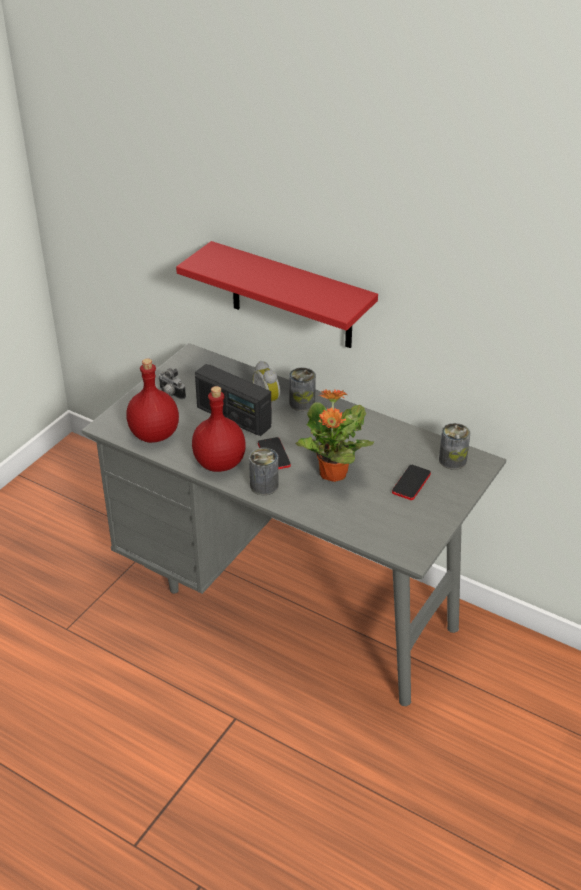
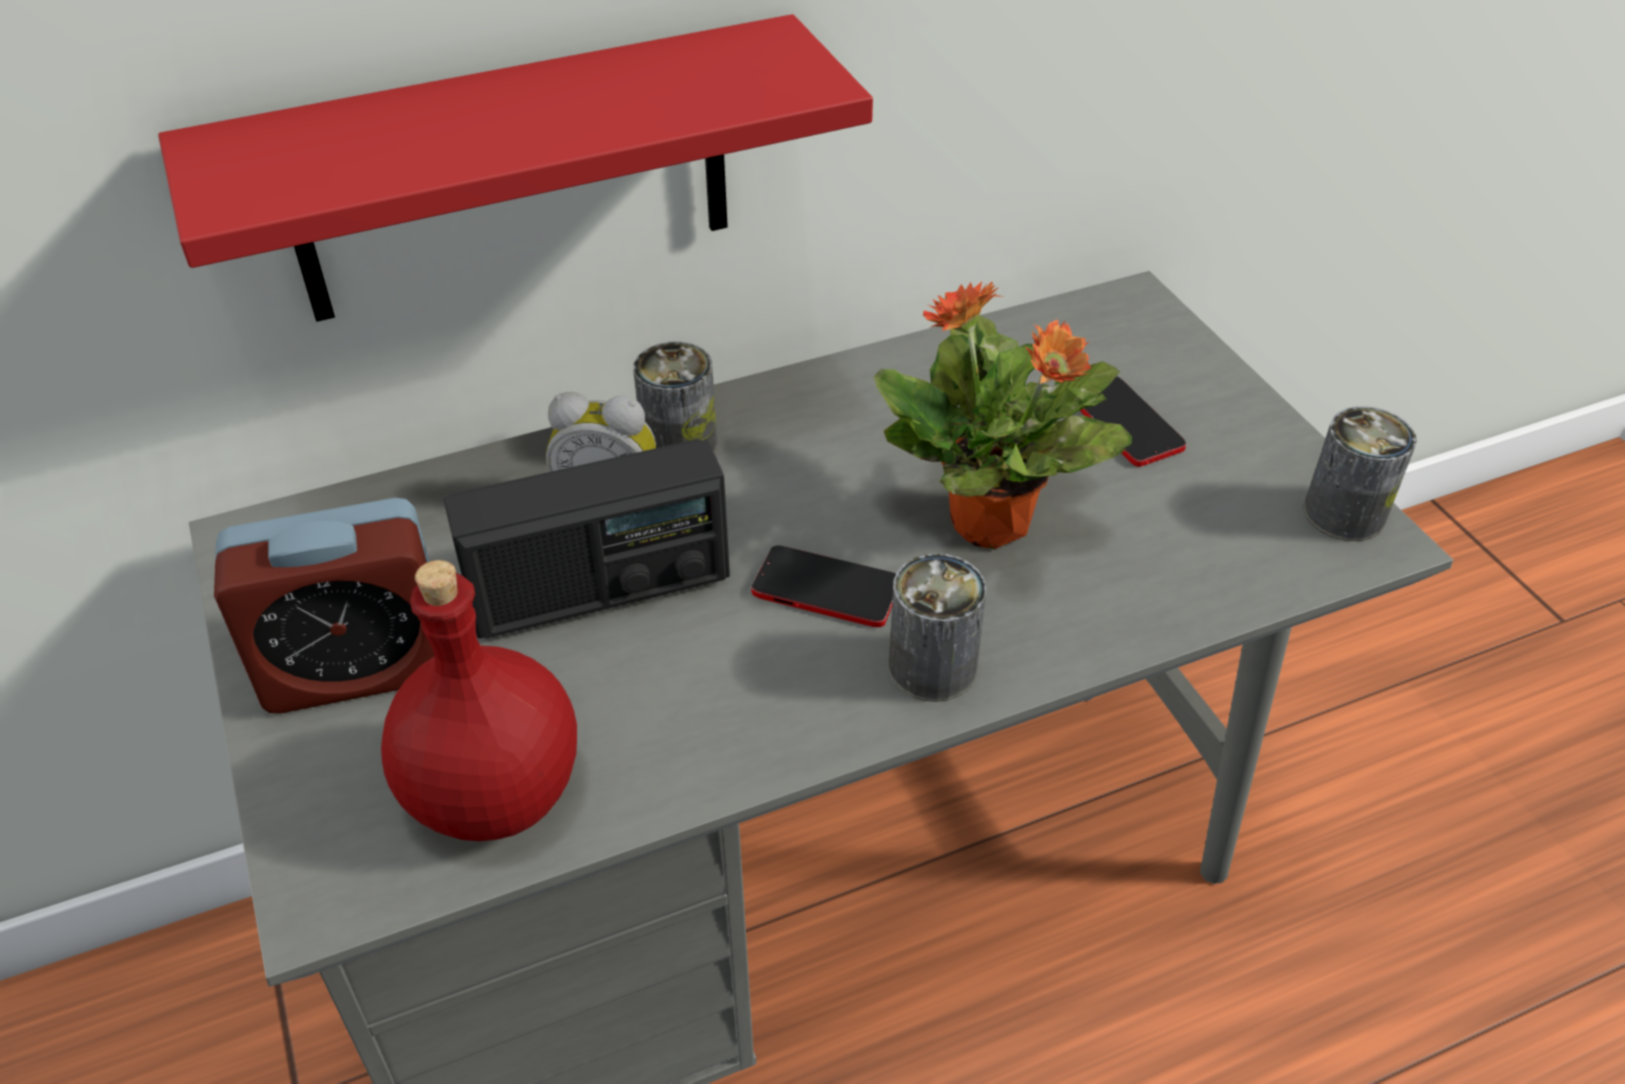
camera: 55 degrees left, 5 degrees up
camera [158,368,186,399] -> alarm clock [214,498,434,714]
red bottle [192,386,246,472] -> none
can [439,423,470,470] -> can moved to [1304,406,1417,541]

